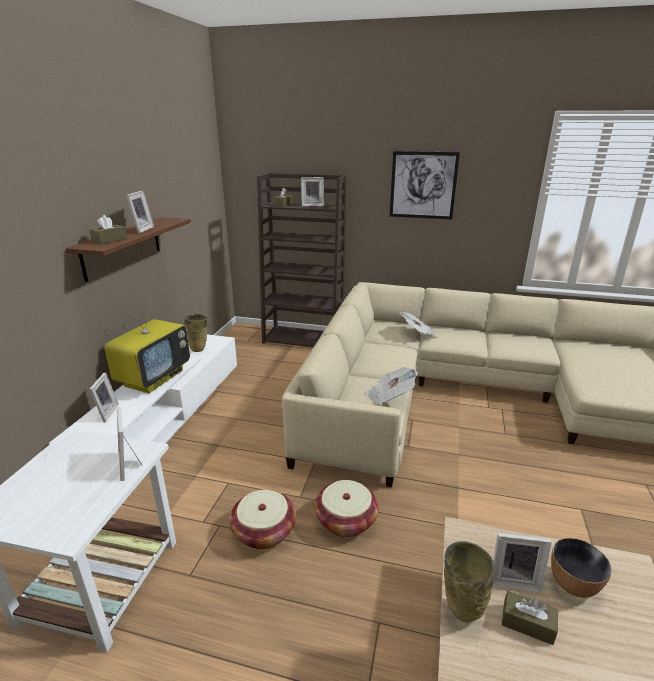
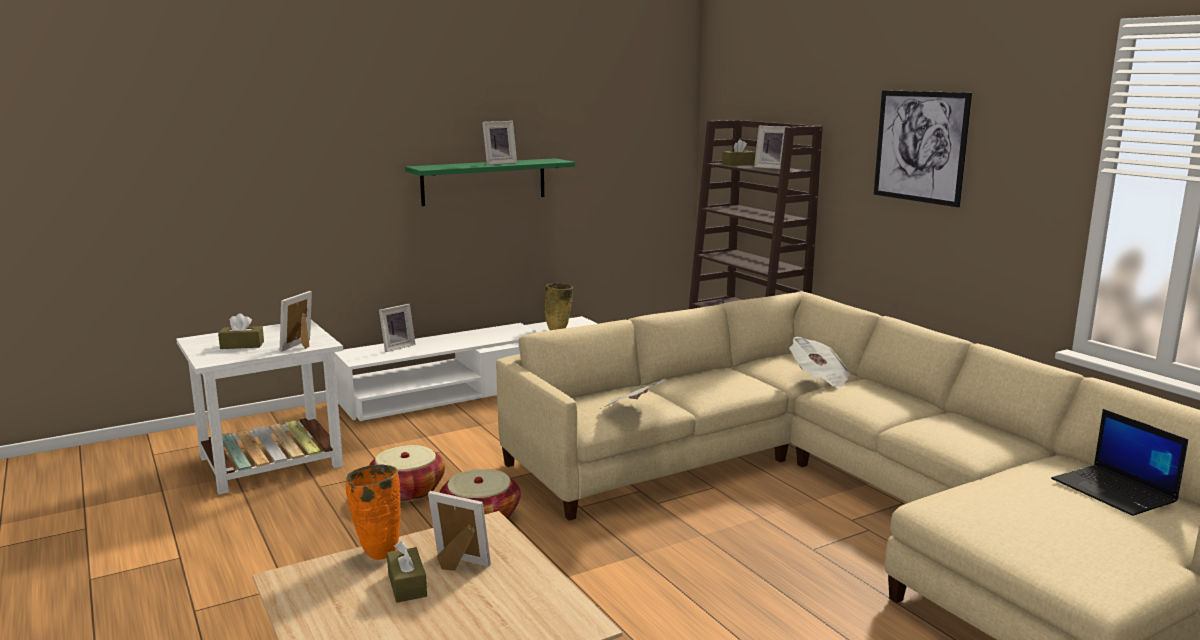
camera: 45 degrees right, 10 degrees down
brown shelf [66,217,191,282] -> green shelf [405,158,575,206]
brown tissue box [89,215,127,245] -> brown tissue box moved to [218,313,264,349]
television [105,299,190,393] -> none
beige vase [444,541,495,622] -> orange vase [346,464,401,560]
picture frame [493,533,552,592] -> picture frame turned 150 degrees clockwise [428,491,491,571]
bowl [551,538,612,598] -> none
none -> laptop [1051,409,1188,516]

